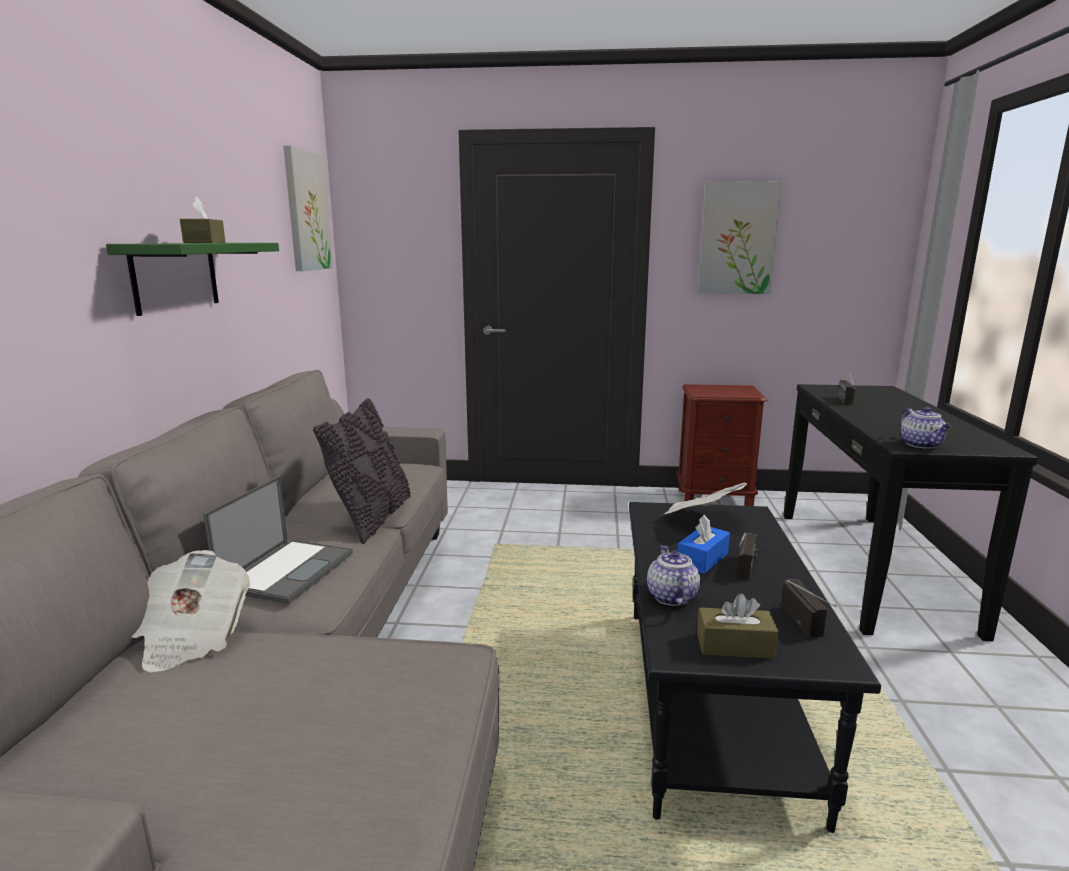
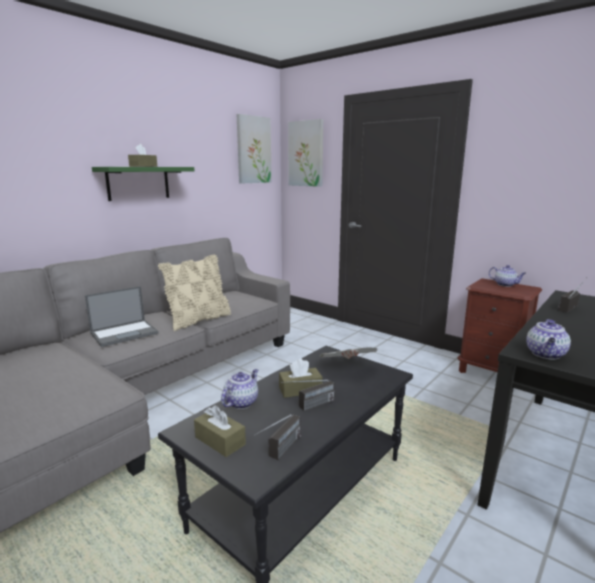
camera: 35 degrees right, 0 degrees up
newspaper [132,550,250,673] -> none
black pillow [313,398,411,544] -> beige pillow [158,254,231,331]
blue tissue box [678,514,730,574] -> brown tissue box [279,358,322,398]
picture [698,181,781,294] -> picture moved to [288,119,323,187]
none -> teapot [489,265,526,287]

